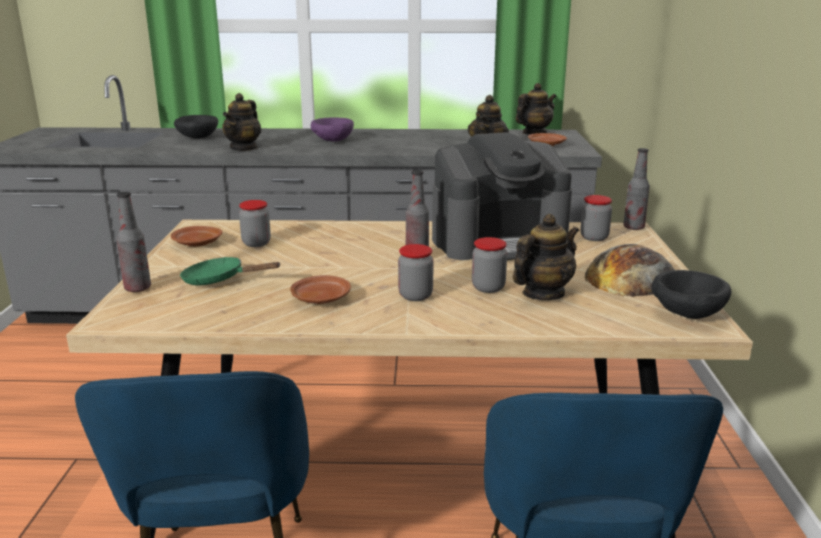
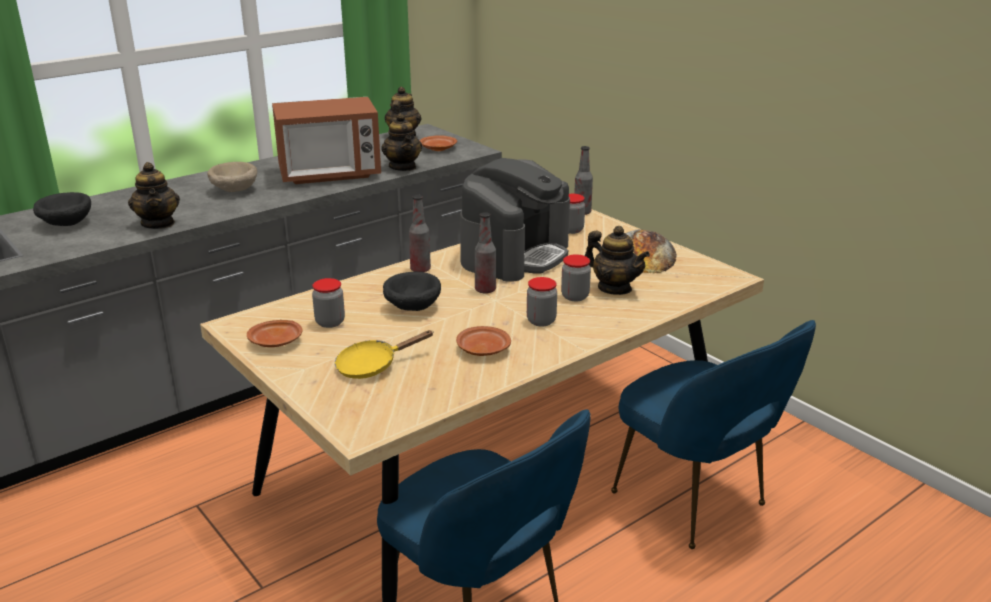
camera: 40 degrees left, 5 degrees up
bottle [117,192,151,292] -> bottle moved to [409,195,431,272]
green frying pan [180,257,281,285] -> yellow frying pan [335,330,434,379]
purple bowl [311,118,354,142] -> beige bowl [207,162,257,192]
teapot [513,214,579,300] -> teapot turned 120 degrees clockwise [585,226,650,295]
black bowl [652,270,731,319] -> black bowl moved to [383,272,441,311]
none -> microwave [272,97,381,184]

